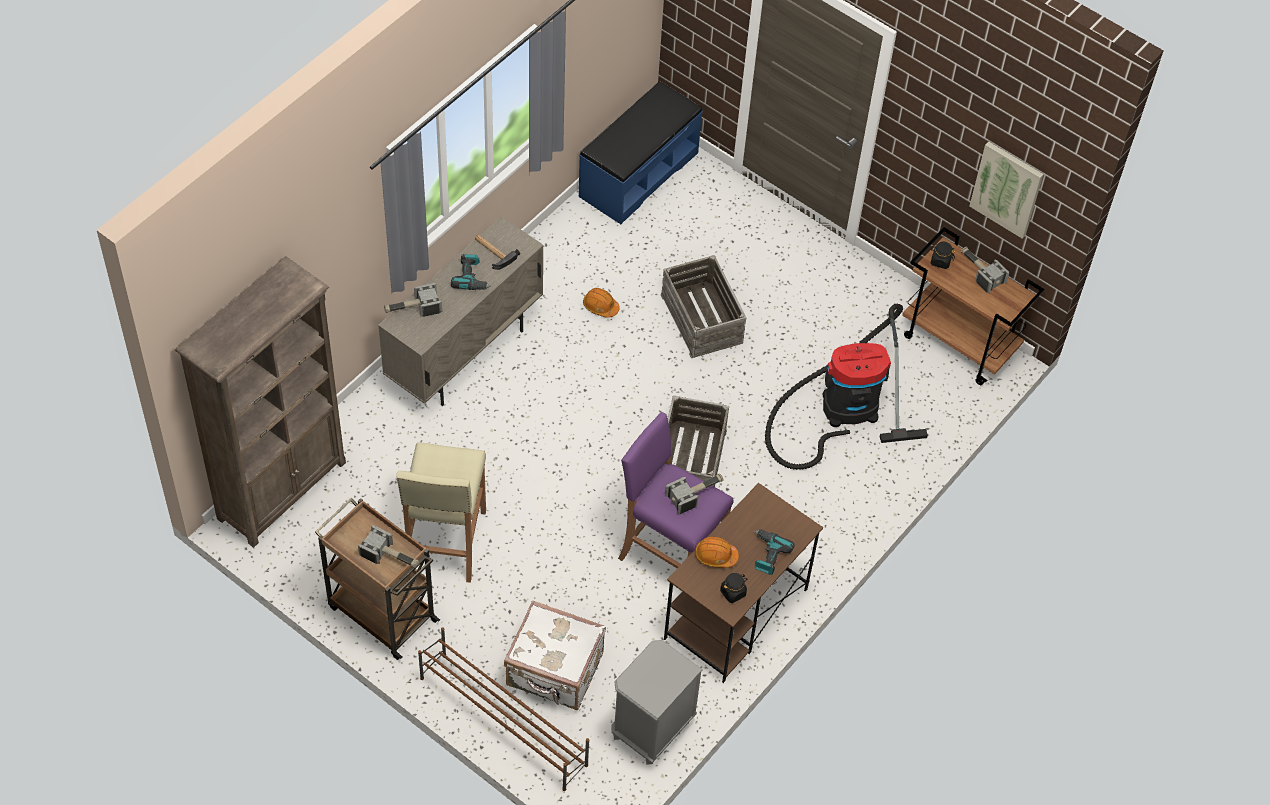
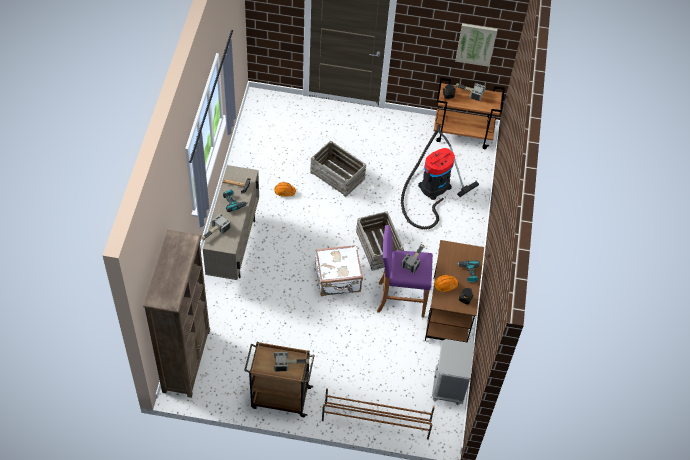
camera: 30 degrees left, 0 degrees up
beige stool [396,442,486,583] -> none
white suitcase [504,600,606,710] -> white suitcase moved to [315,245,363,296]
blue bench [579,81,703,224] -> none

